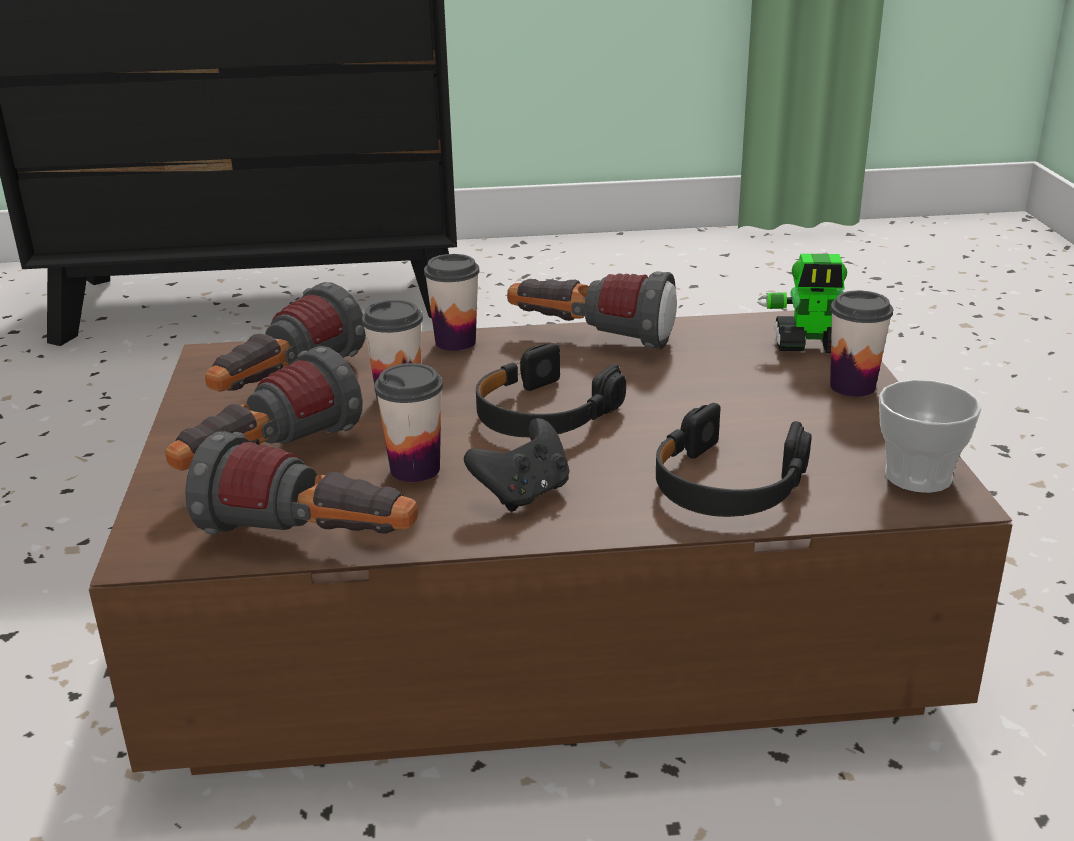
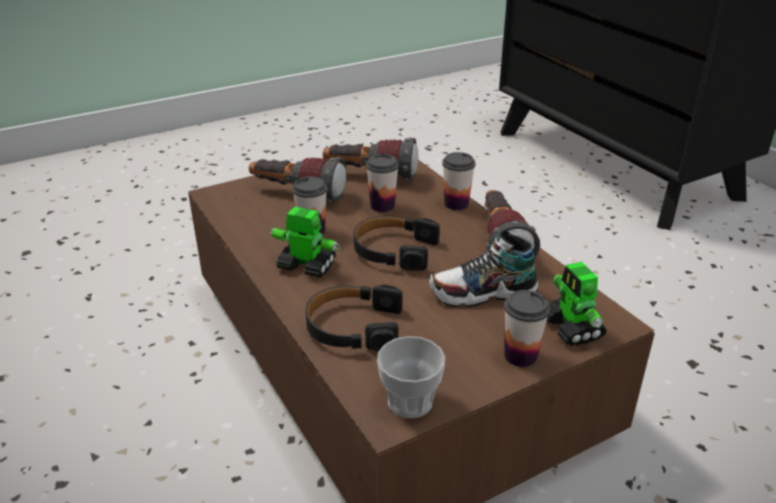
camera: 65 degrees right, 5 degrees up
flashlight [185,431,418,535] -> none
black game controller [464,418,569,512] -> toy robot [269,207,340,278]
none -> shoe [429,231,538,307]

